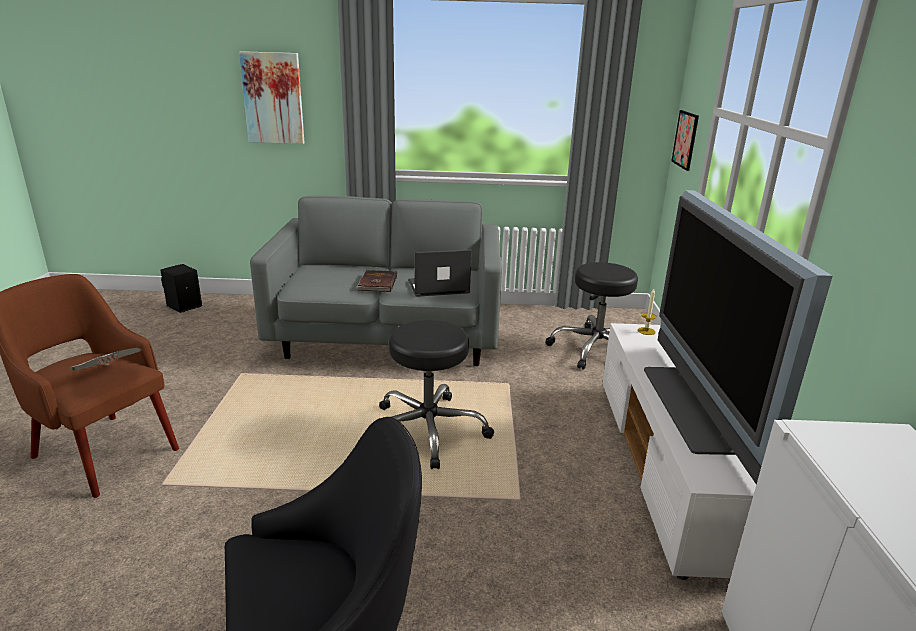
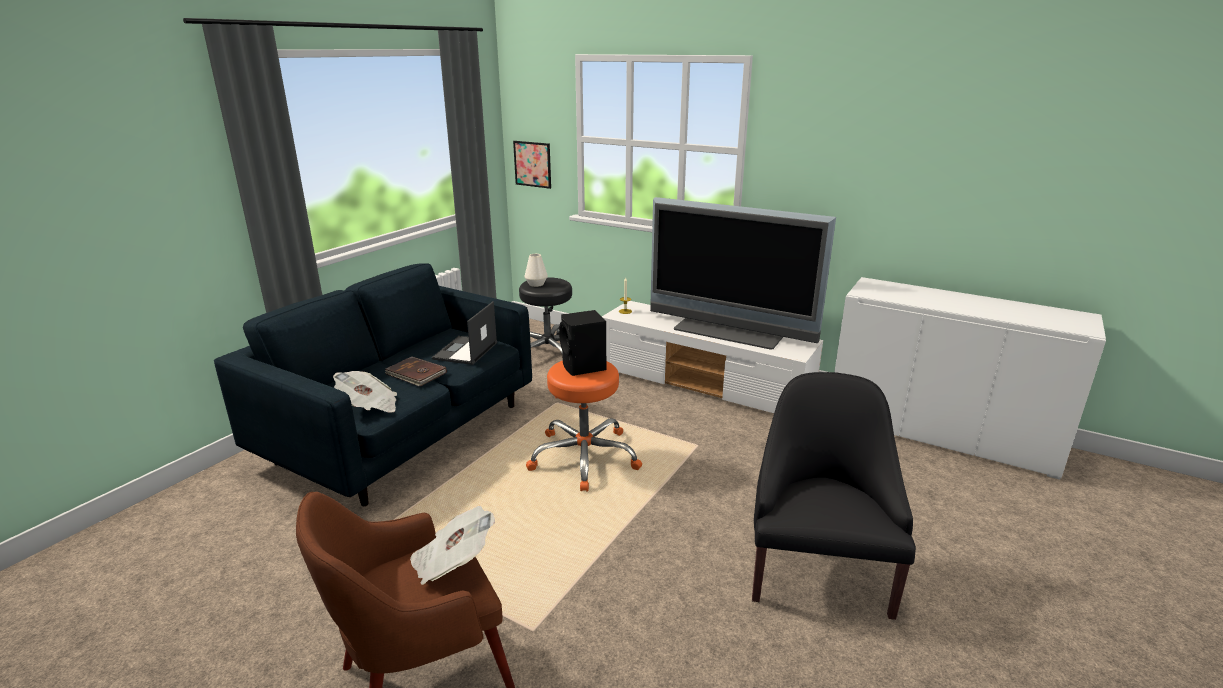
camera: 60 degrees left, 0 degrees up
black speaker [161,264,202,313] -> black speaker moved to [559,310,606,376]
picture [239,51,304,144] -> none
grey sofa [250,196,502,366] -> blue sofa [214,263,532,506]
black stool [379,320,494,469] -> orange stool [526,361,642,492]
none -> newspaper [333,371,397,413]
none -> white vase [525,254,548,287]

